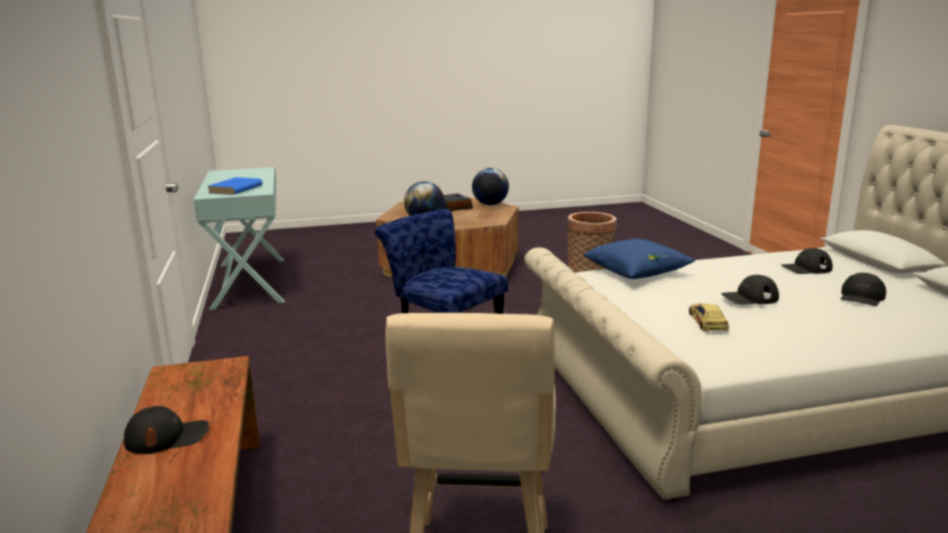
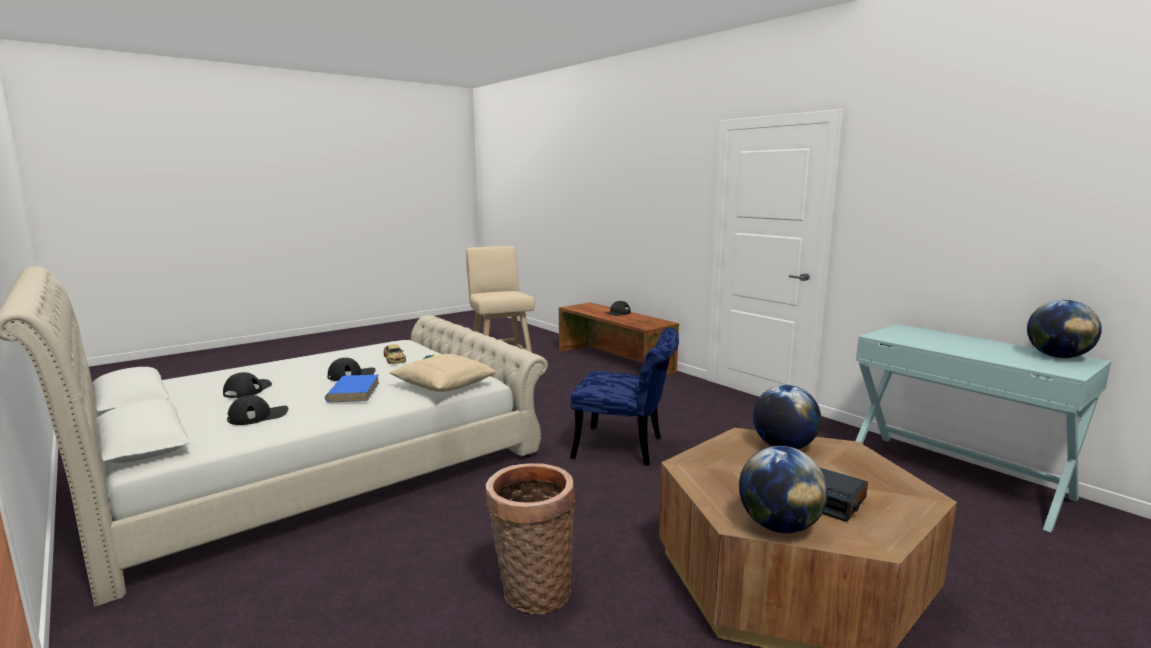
camera: 155 degrees right, 5 degrees down
blue book [208,177,263,195] -> blue book moved to [325,375,379,402]
blue pillow [583,238,695,279] -> beige pillow [390,354,497,392]
none -> globe [1027,300,1102,358]

